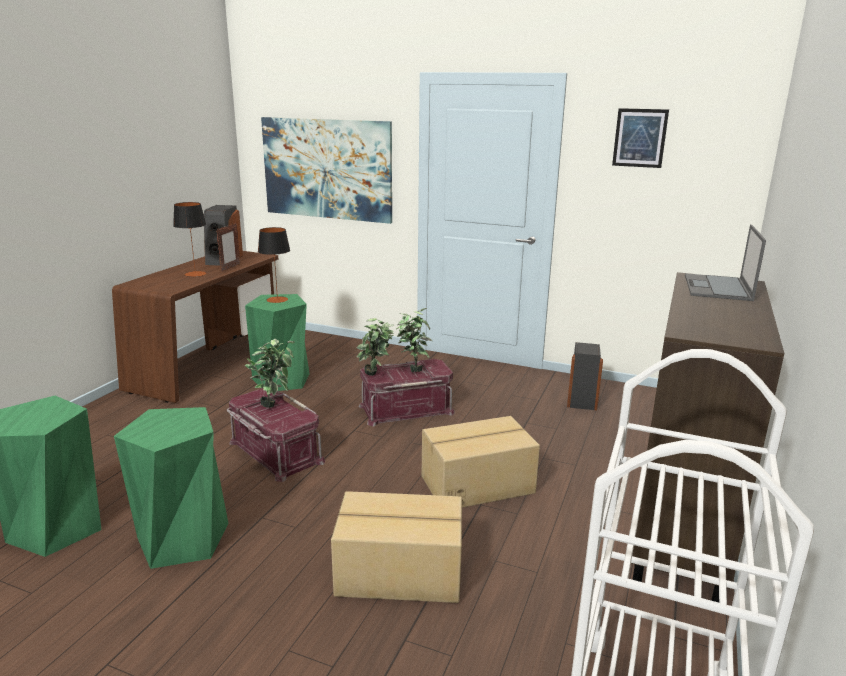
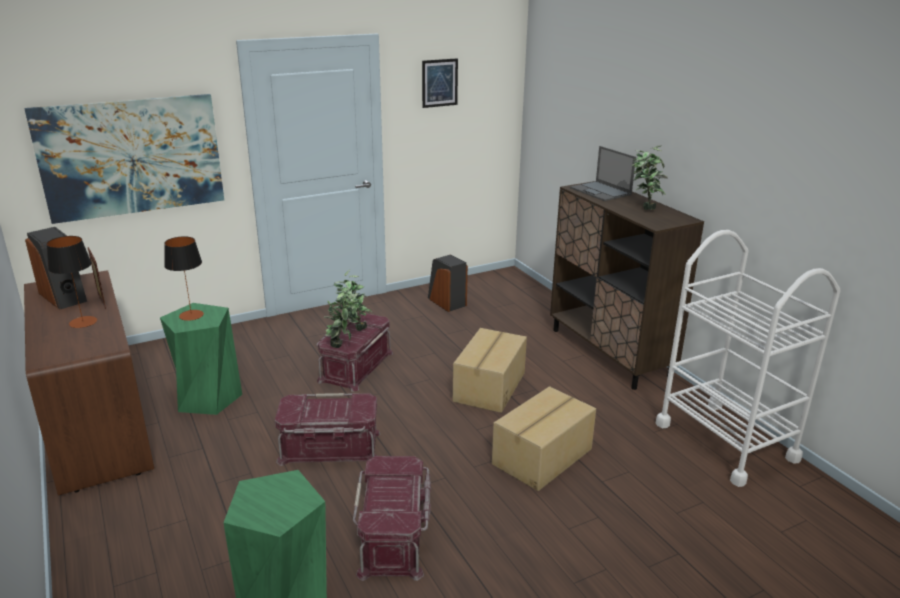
camera: 50 degrees left, 5 degrees up
green stool [114,407,229,569] -> red storage box [353,456,431,581]
potted plant [245,338,295,408] -> potted plant moved to [632,145,668,210]

